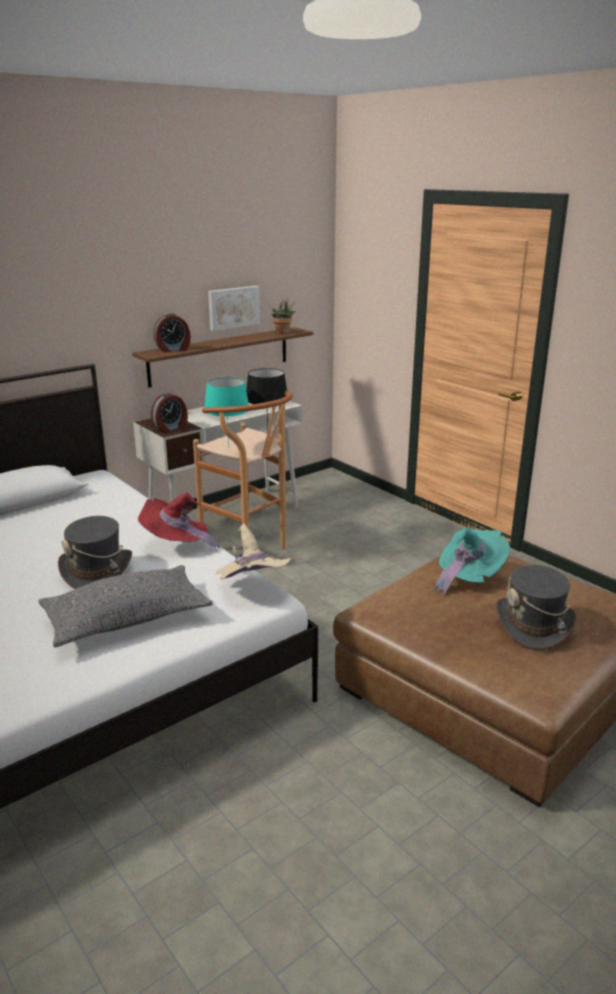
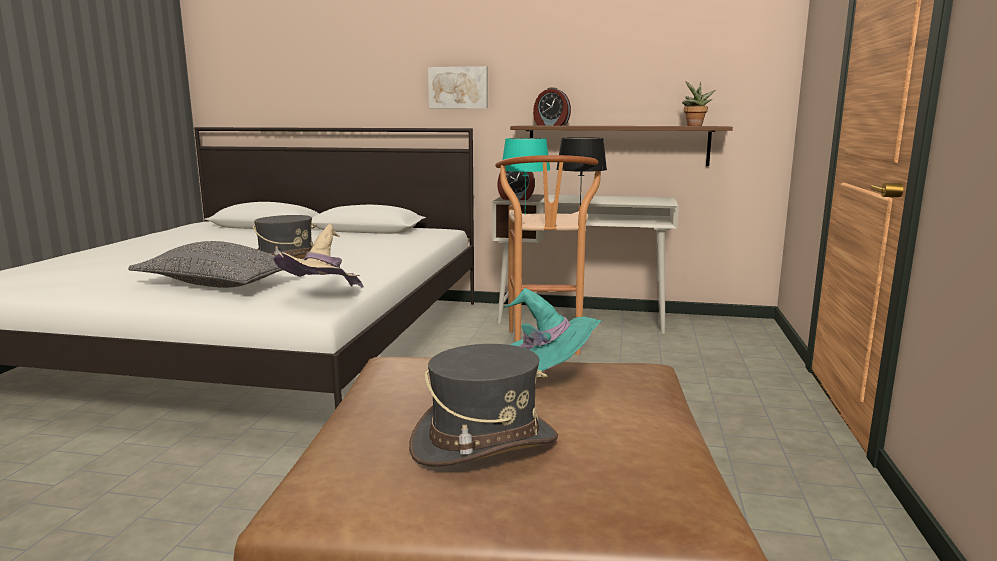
camera: 50 degrees right, 10 degrees down
red hat [138,492,221,553] -> none
picture [208,286,260,331] -> picture moved to [428,66,488,108]

